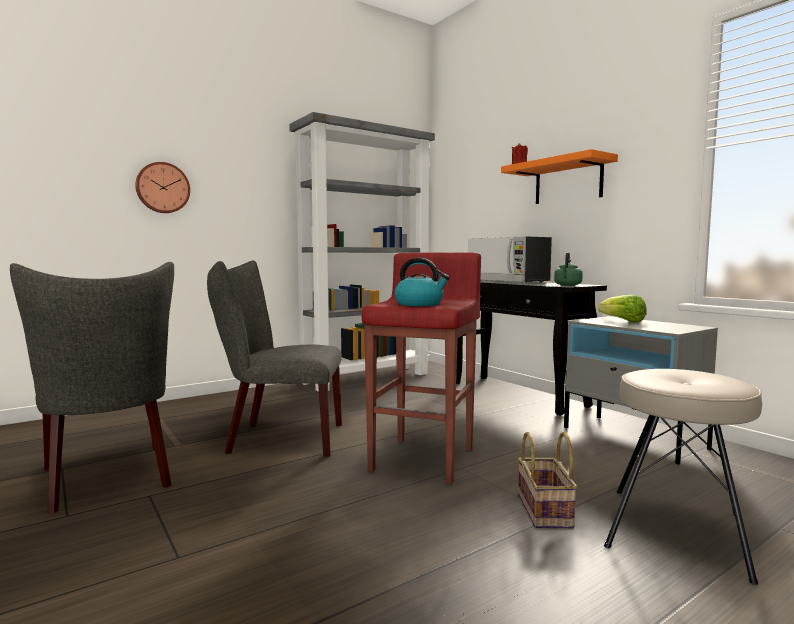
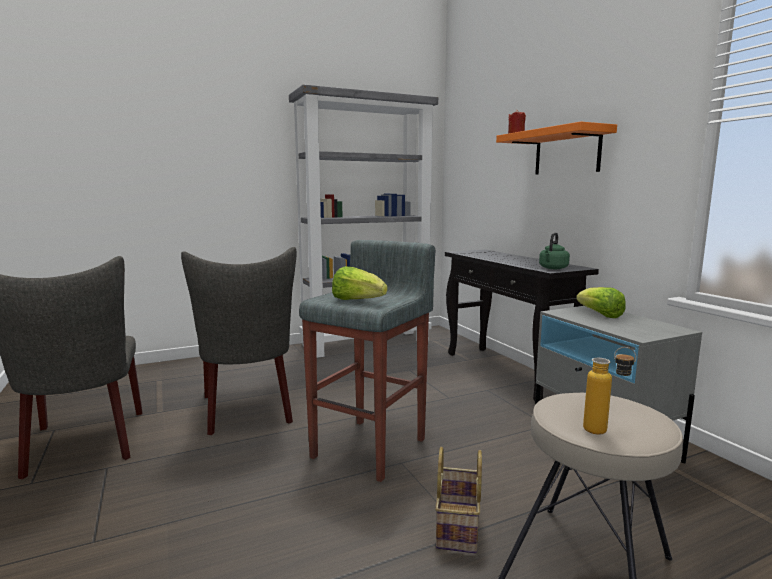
camera: 10 degrees right, 5 degrees up
wall clock [135,162,190,213] -> none
grey chair [207,261,342,457] -> grey chair turned 120 degrees counterclockwise [181,247,297,435]
red stool [362,252,481,484] -> grey stool [299,240,435,482]
kettle [395,258,450,306] -> lettuce [332,266,388,300]
microwave [468,236,552,284] -> none
none -> bottle [583,347,636,435]

